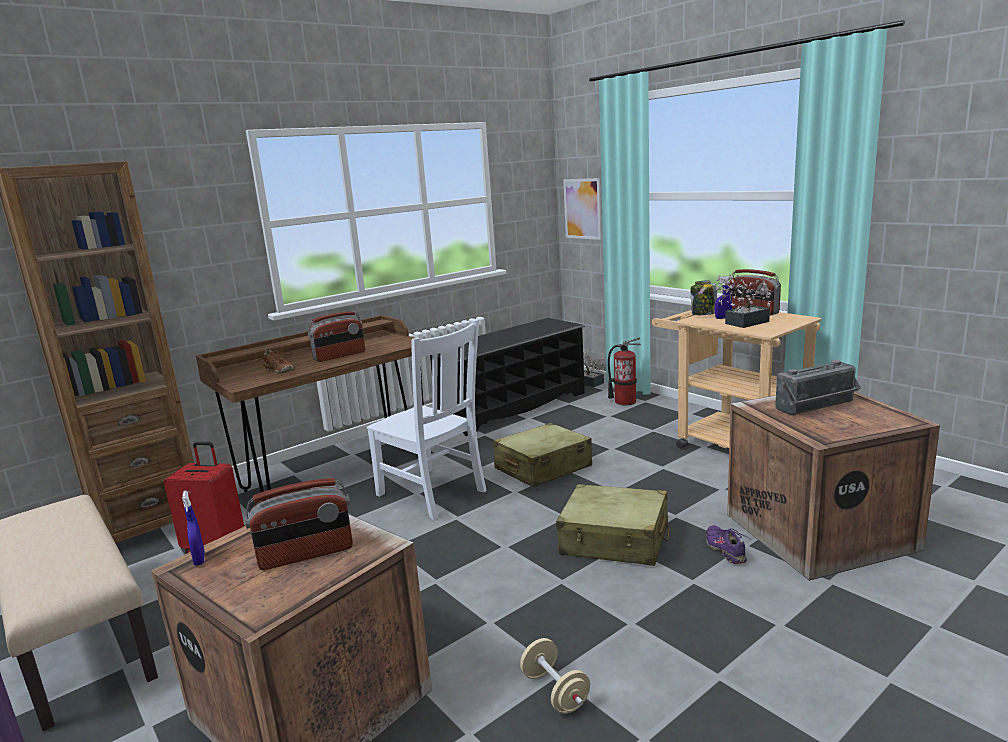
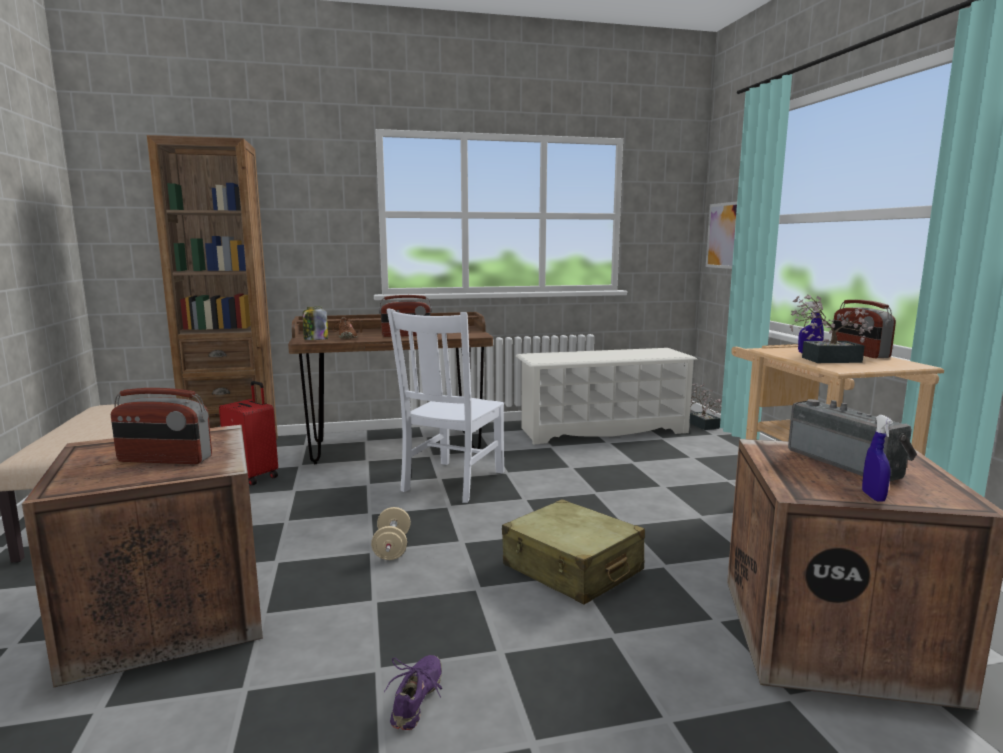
camera: 25 degrees right, 5 degrees down
blue spray bottle [182,491,205,566] -> blue spray bottle moved to [862,415,893,502]
white chair [367,319,486,520] -> white chair turned 45 degrees clockwise [387,308,504,503]
black shoe rack [430,318,585,436] -> white shoe rack [515,348,697,445]
beige suitcase [493,423,592,488] -> none
beige dumbbell [520,638,590,714] -> beige dumbbell moved to [371,507,411,560]
fire extinguisher [608,337,641,406] -> none
jar [691,280,717,315] -> jar moved to [303,307,328,340]
purple shoe [706,526,750,564] -> purple shoe moved to [384,655,442,730]
radio [775,360,861,416] -> radio turned 120 degrees counterclockwise [788,399,917,482]

